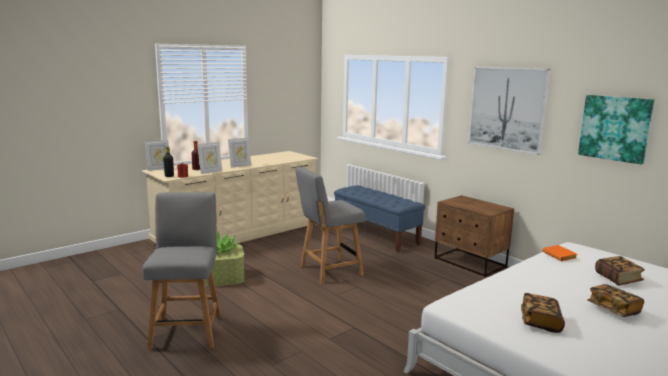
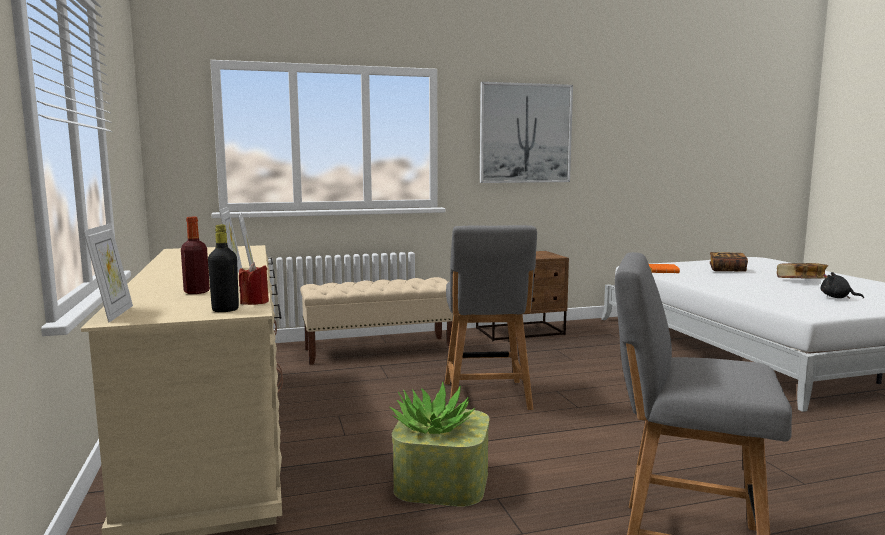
camera: 65 degrees left, 5 degrees down
blue bench [334,185,425,252] -> beige bench [300,277,454,365]
book [521,293,565,333] -> black plush toy [821,272,864,299]
picture [578,95,654,165] -> none

